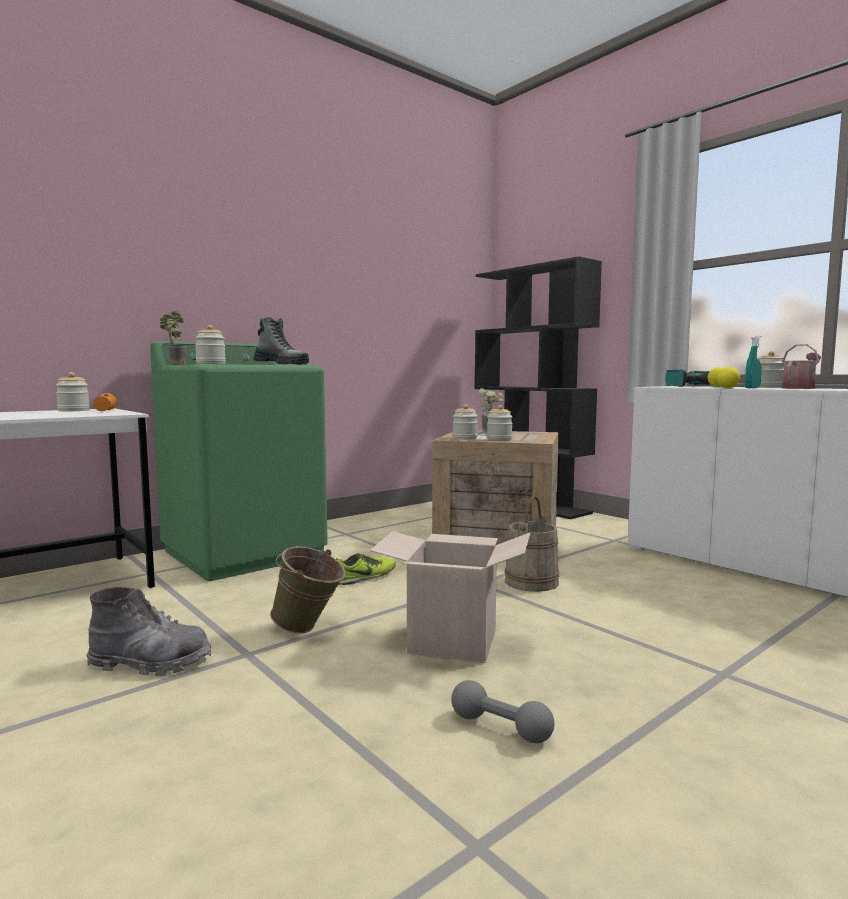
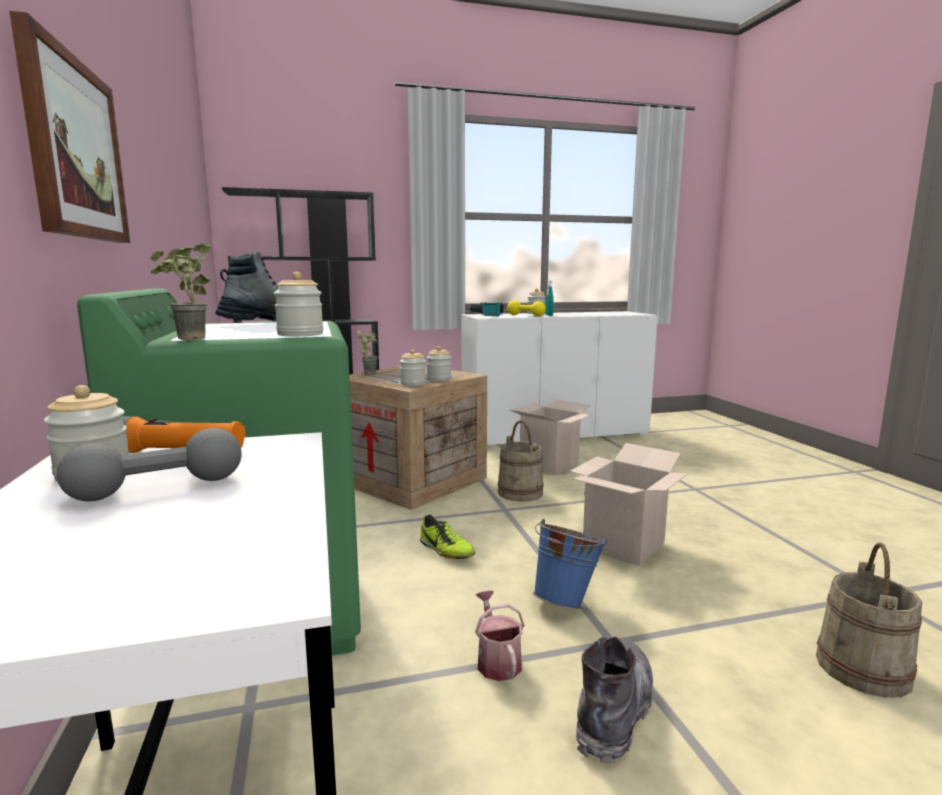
camera: 65 degrees left, 5 degrees up
green bucket [270,546,346,633] -> blue bucket [533,519,608,609]
shoe [336,553,396,585] -> shoe turned 150 degrees clockwise [420,514,475,559]
grey dumbbell [451,680,554,743] -> grey dumbbell moved to [57,428,242,501]
watering can [782,344,821,389] -> watering can moved to [475,590,525,681]
none -> picture [9,11,130,243]
none -> cardboard box [509,400,591,475]
none -> beige bucket [816,543,922,698]

